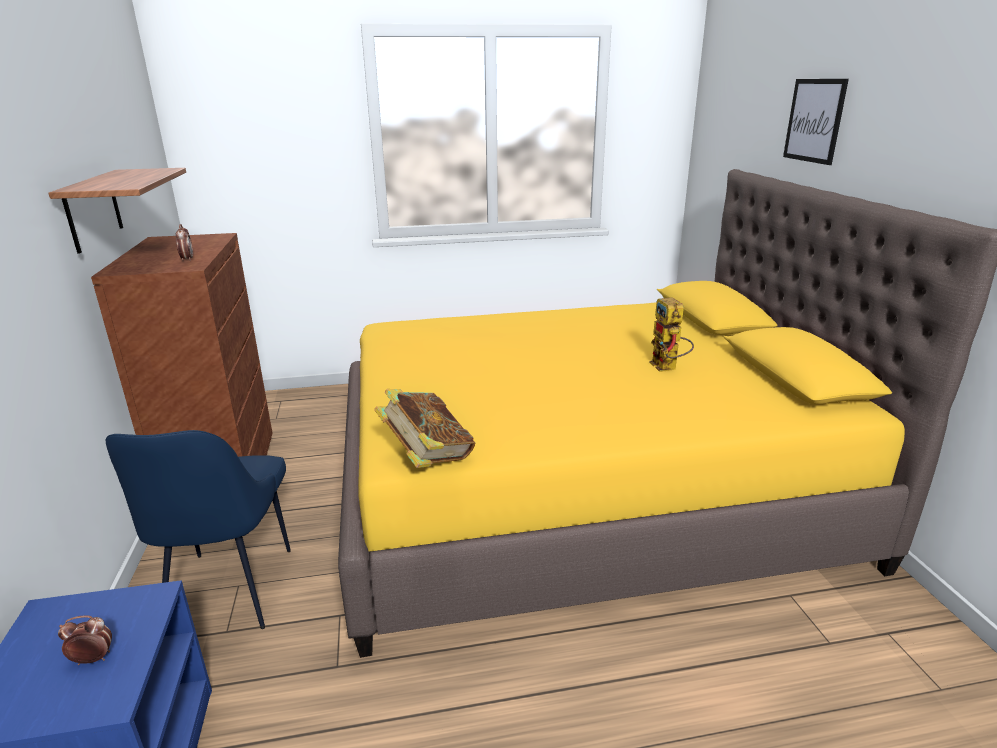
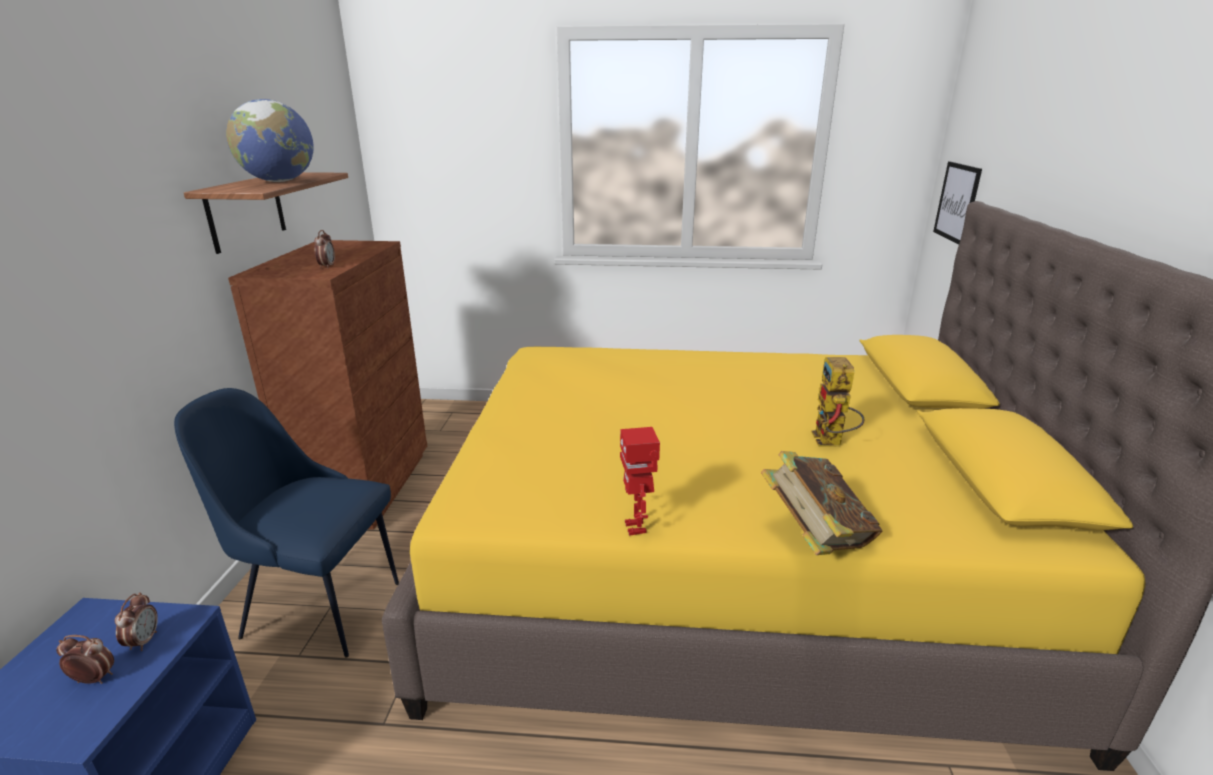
camera: 15 degrees right, 0 degrees up
blue chair [106,430,290,629] -> blue chair turned 90 degrees clockwise [174,388,399,658]
book [374,389,475,468] -> book moved to [761,451,882,555]
picture [783,79,849,165] -> picture moved to [933,162,982,244]
none -> alarm clock [115,592,158,651]
none -> globe [226,99,314,182]
none -> toy robot [620,427,660,536]

